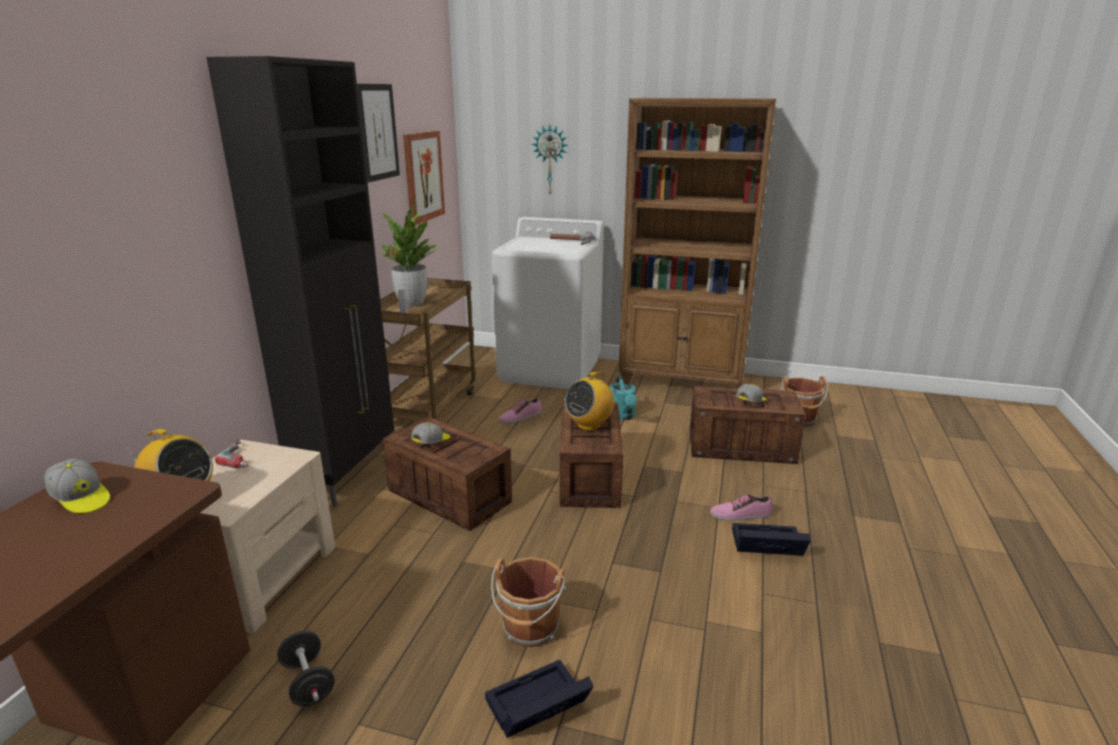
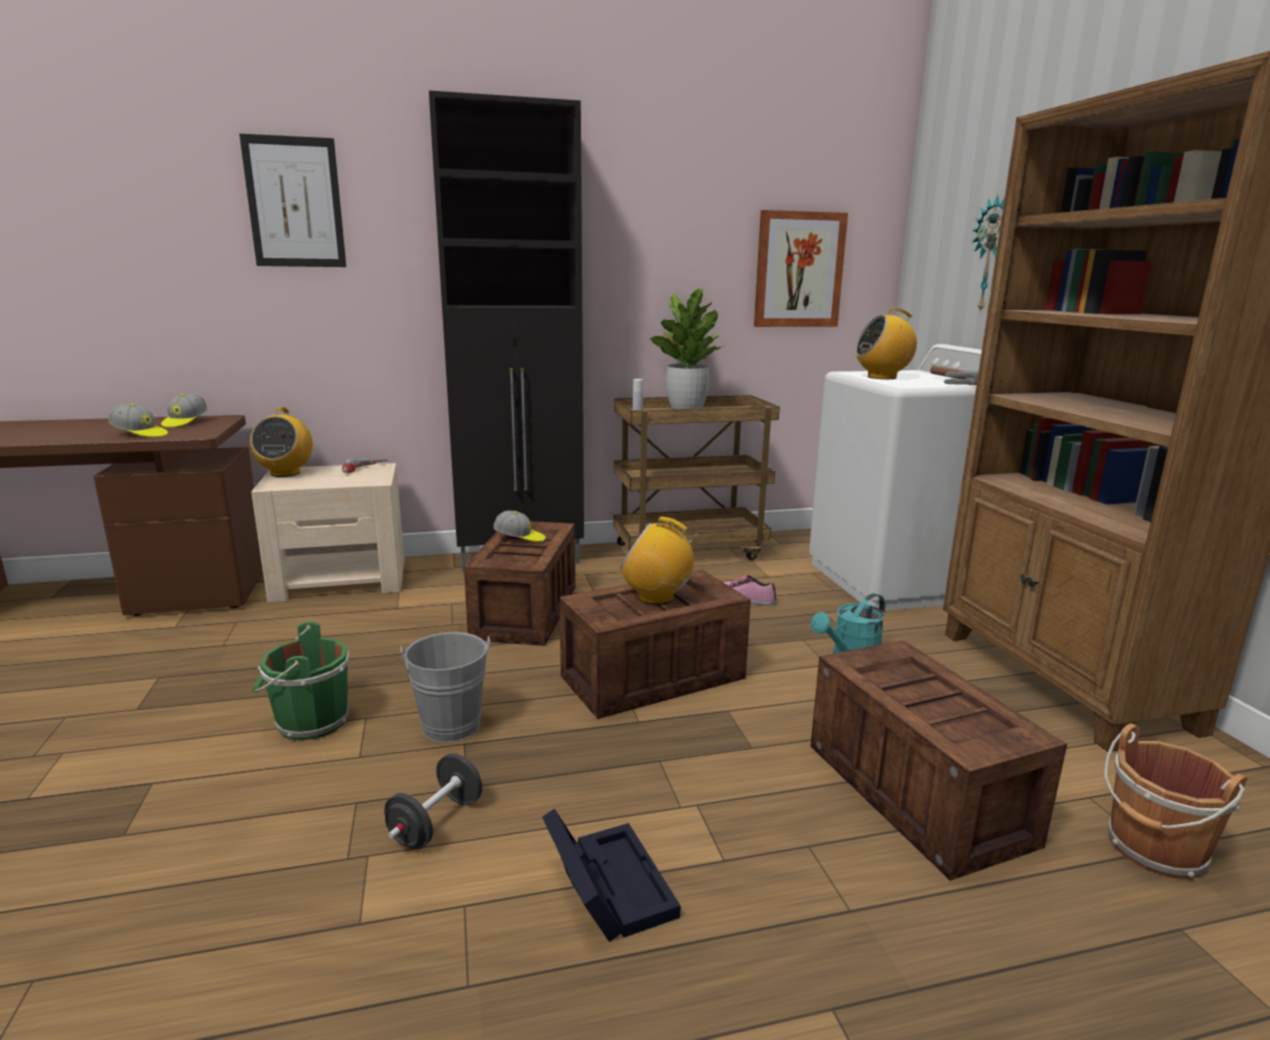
camera: 60 degrees right, 5 degrees down
black dumbbell [277,631,335,706] -> black dumbbell moved to [384,753,482,849]
picture [357,84,400,183] -> picture moved to [239,134,346,267]
black storage box [485,660,594,738] -> none
brown bucket [491,557,566,647] -> green bucket [253,621,349,740]
shoe [710,494,773,521] -> none
cap [736,384,767,402] -> cap moved to [108,404,168,437]
none -> grey bucket [400,632,490,743]
none -> radio [855,308,917,379]

